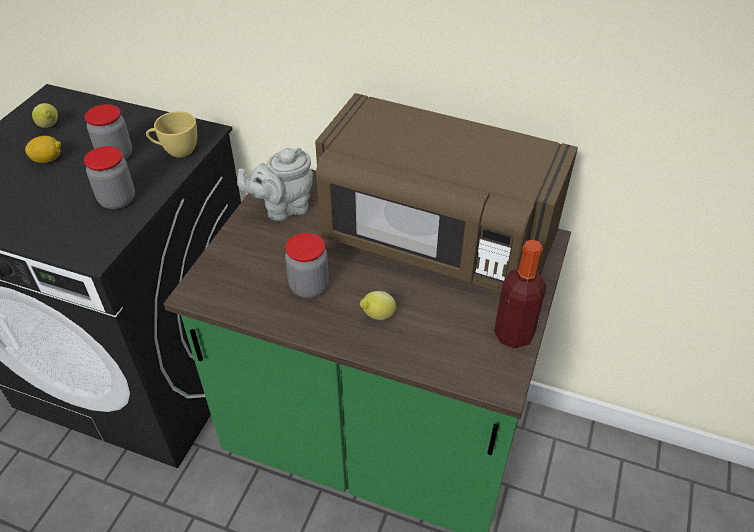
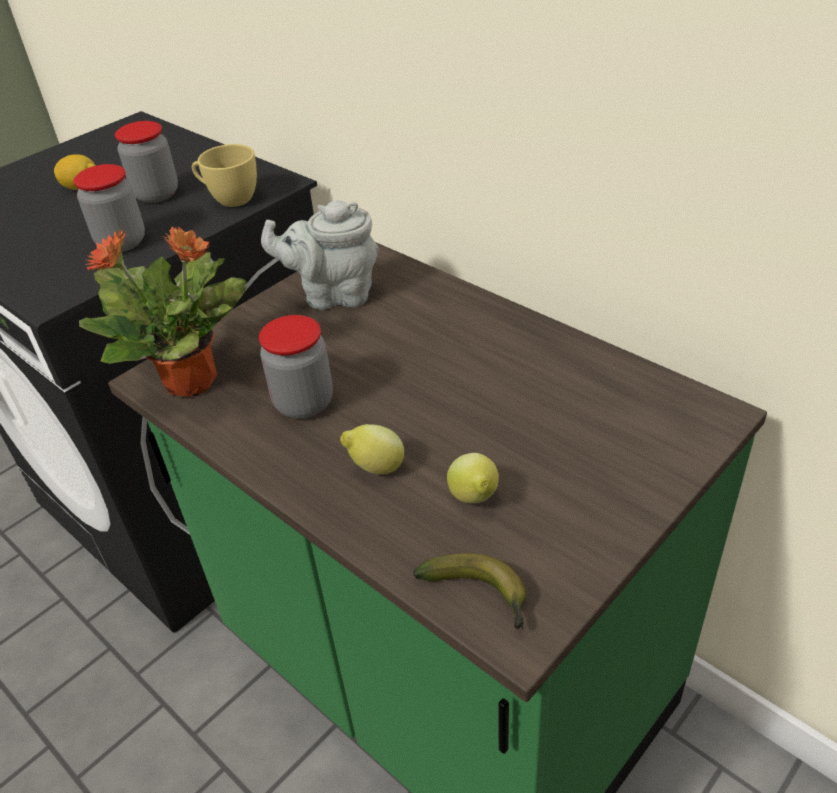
camera: 25 degrees right, 5 degrees down
lemon [32,103,58,128] -> lemon moved to [447,453,499,503]
brown microwave [315,93,578,292] -> none
bottle [494,240,546,349] -> none
none -> potted plant [79,226,247,397]
none -> banana [413,553,526,630]

